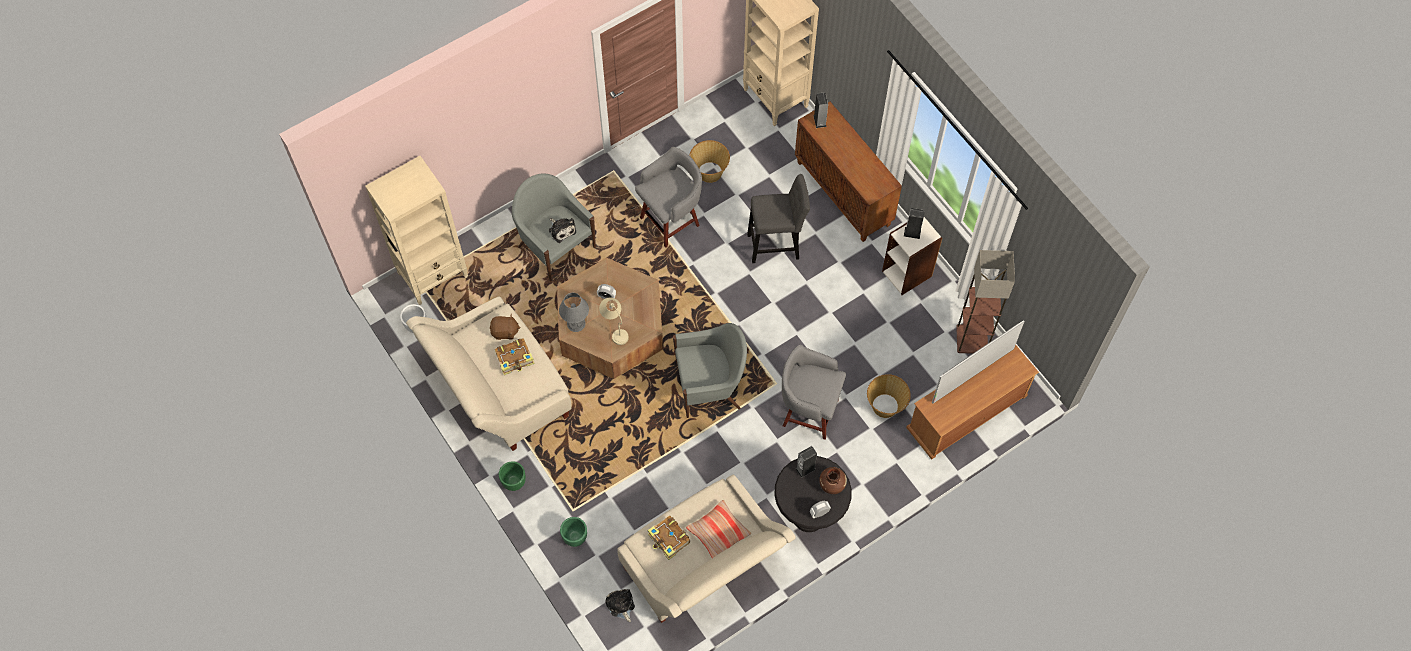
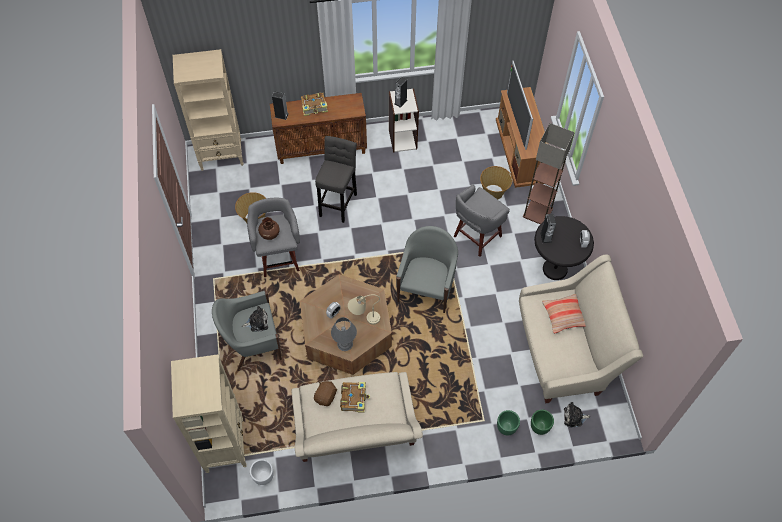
camera: 65 degrees left, 5 degrees down
green planter [499,461,526,491] -> green planter moved to [531,410,554,435]
book [648,516,690,560] -> book moved to [301,92,328,116]
brown vase [819,467,847,494] -> brown vase moved to [258,217,279,240]
floor lamp [956,250,1015,354] -> floor lamp moved to [523,123,575,224]

